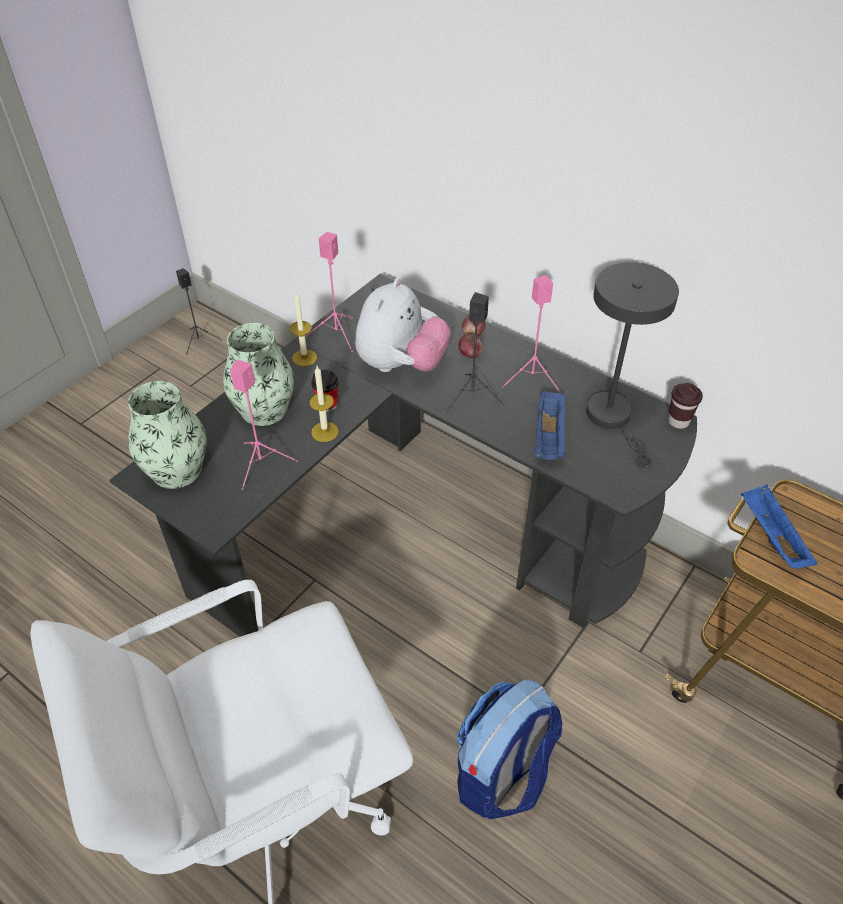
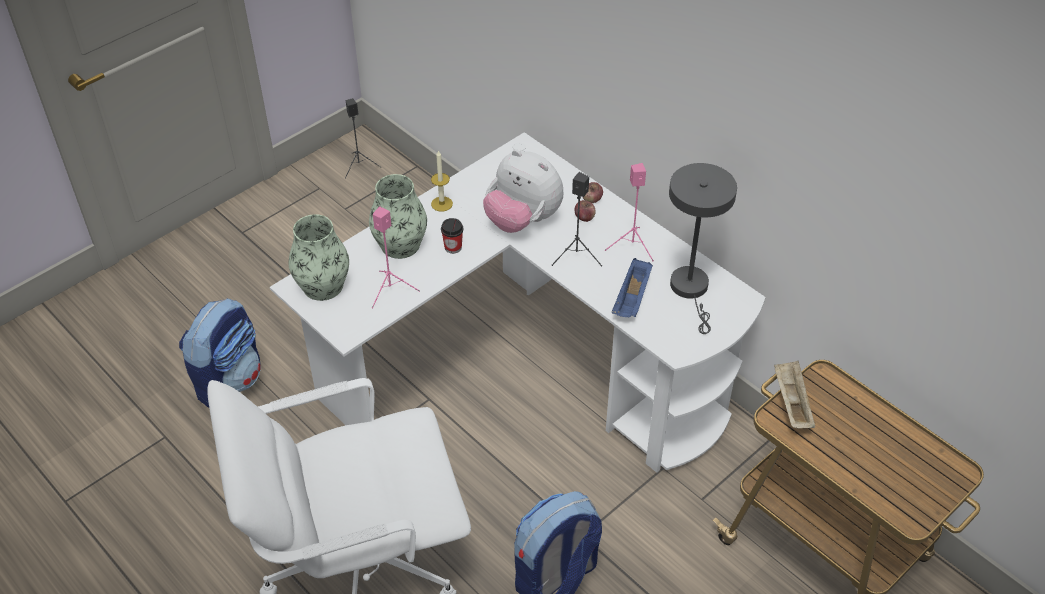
camera: 10 degrees right, 0 degrees up
black desk [110,273,697,637] -> white desk [270,132,766,473]
pink speaker [306,232,353,352] -> none
candle [309,366,339,442] -> none
plush toy [355,278,451,372] -> plush toy turned 90 degrees clockwise [483,149,563,233]
brown cup [668,383,703,429] -> none
blue tray [741,485,817,569] -> beige tray [774,361,815,429]
none -> backpack [179,298,261,408]

